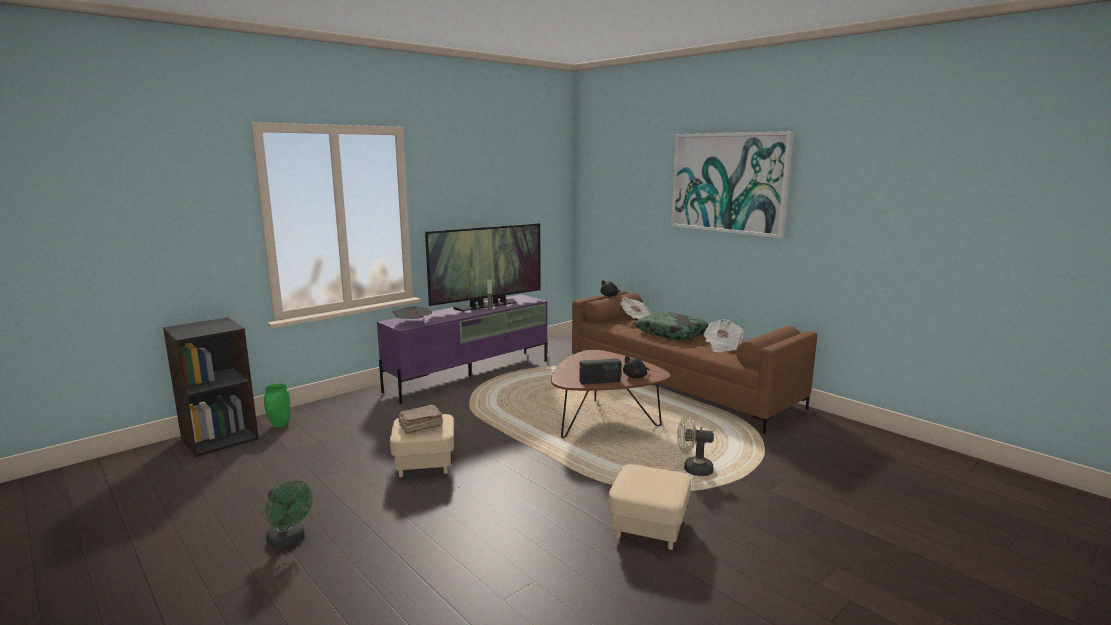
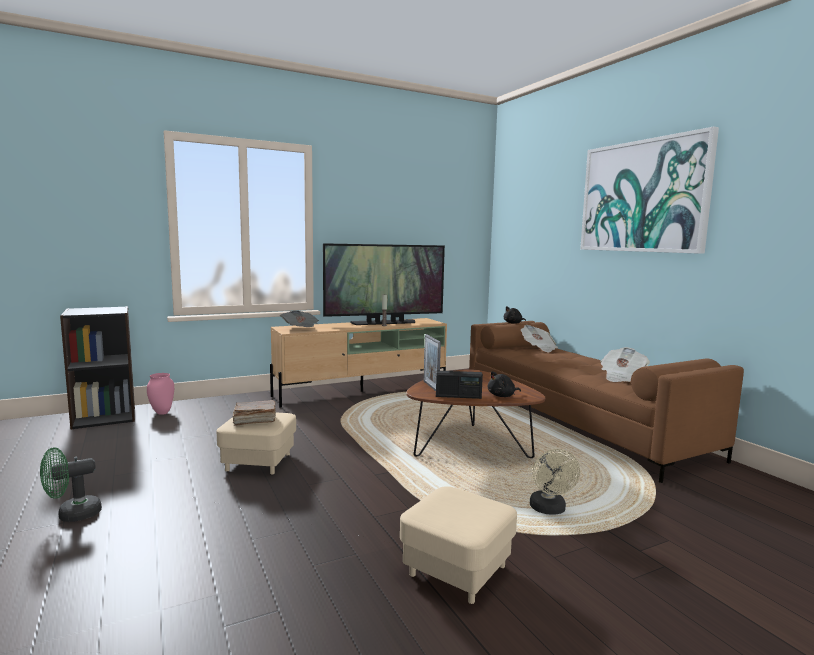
camera: 15 degrees right, 5 degrees down
green vase [264,384,290,428] -> pink vase [147,373,174,415]
green fan [265,481,313,548] -> green fan turned 90 degrees clockwise [40,448,102,522]
purple tv stand [377,294,547,404] -> beige tv stand [270,318,447,408]
pillow [636,312,709,340] -> none
beige fan [677,416,714,476] -> beige fan turned 120 degrees counterclockwise [530,449,580,515]
none -> picture frame [424,334,441,391]

